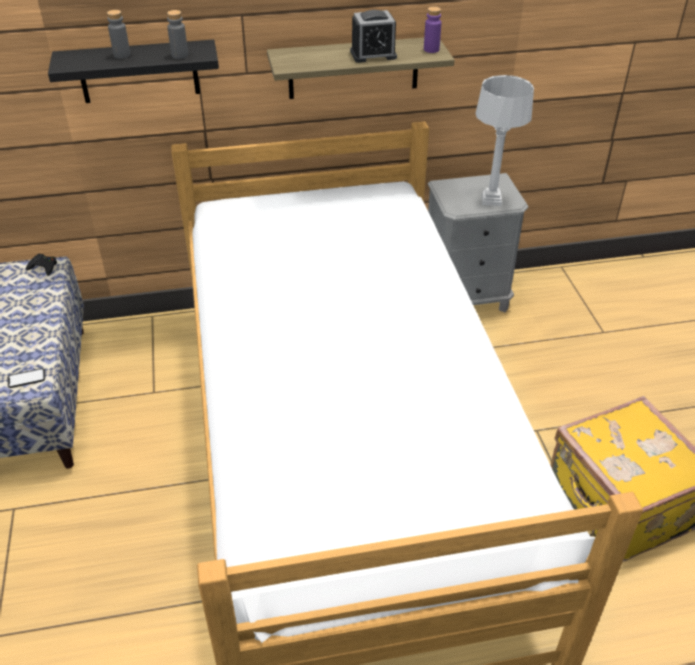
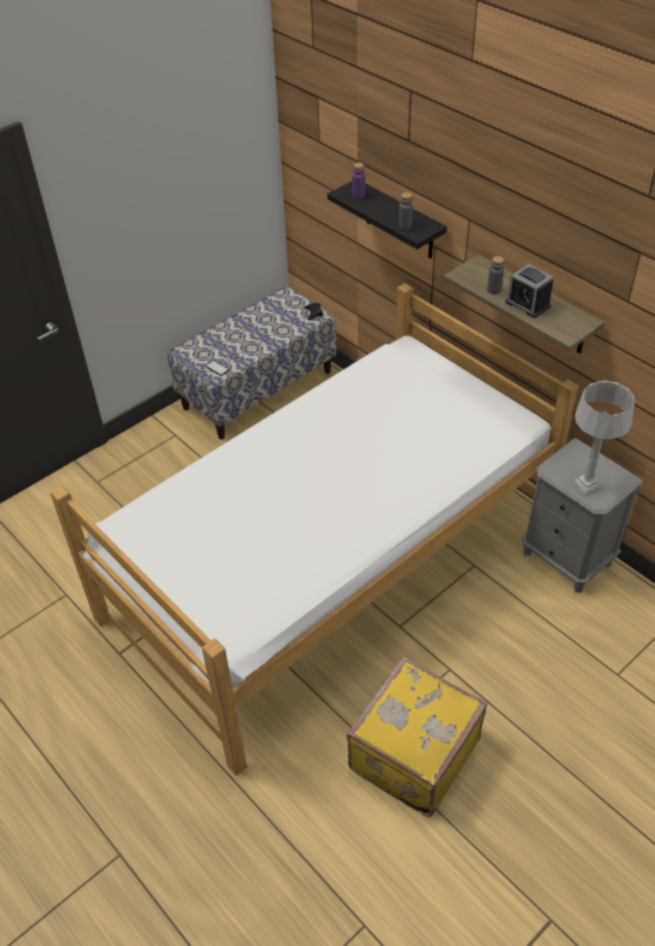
camera: 60 degrees right, 5 degrees up
grey bottle [107,10,131,59] -> grey bottle moved to [487,256,504,294]
purple bottle [424,7,441,53] -> purple bottle moved to [352,162,365,199]

